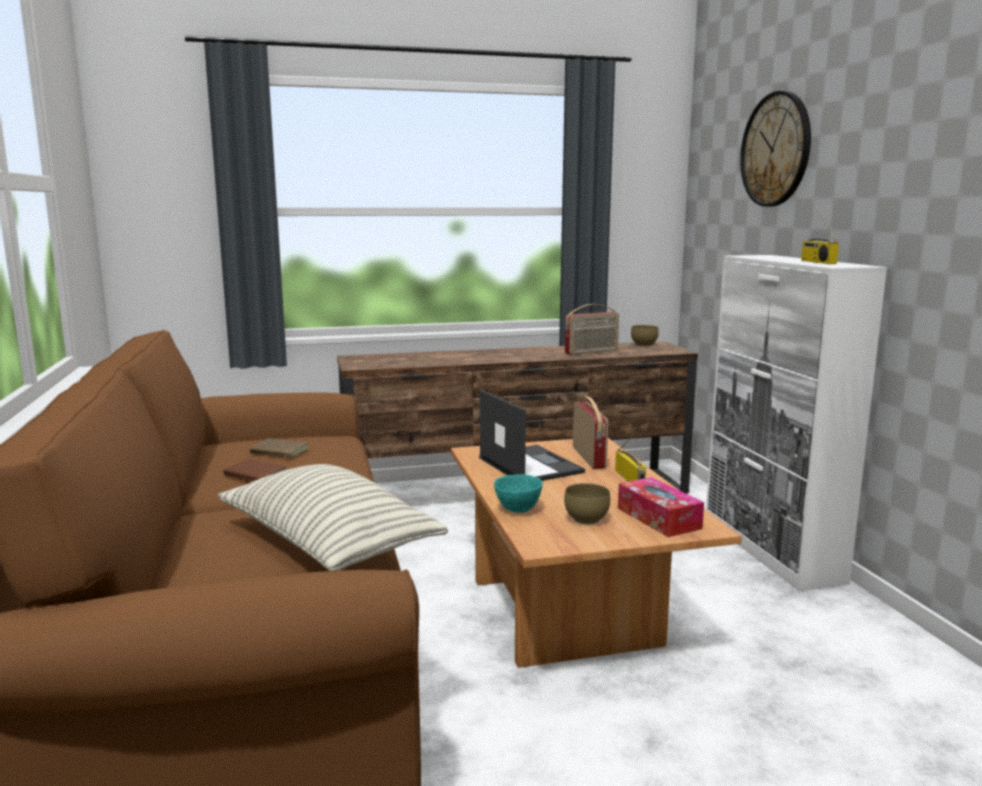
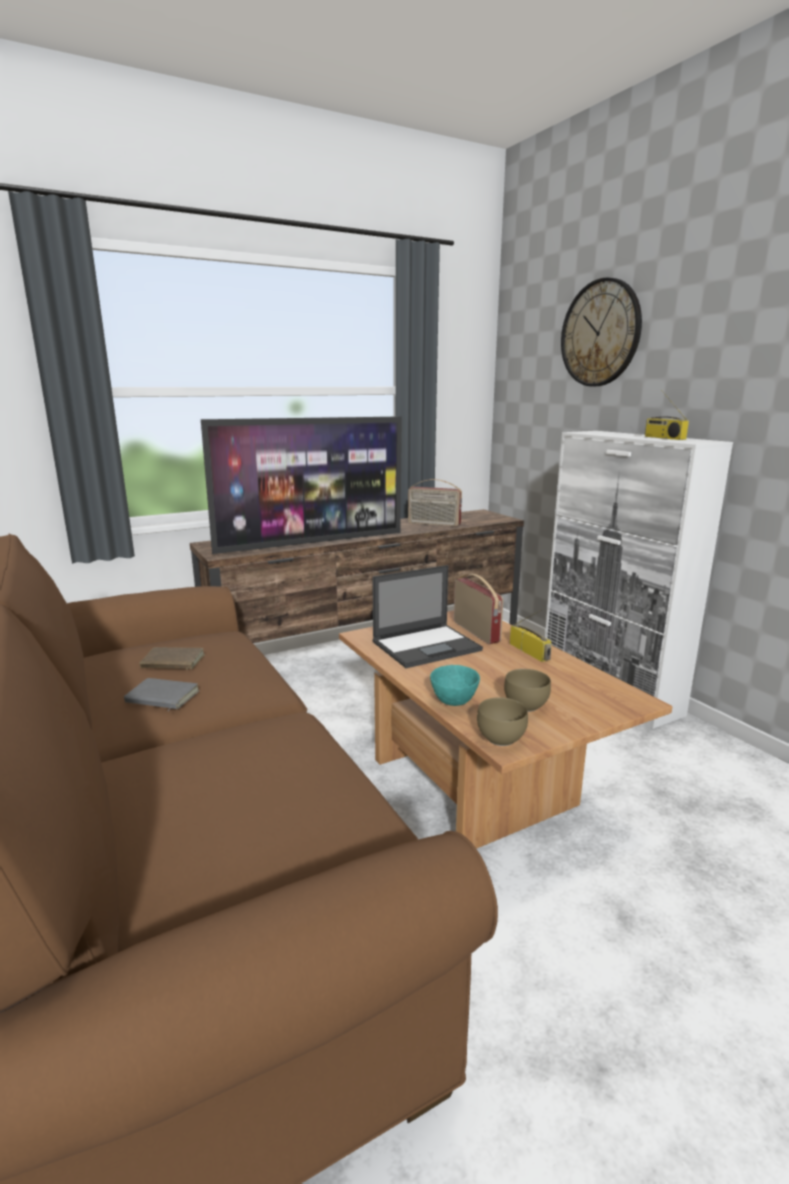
camera: 15 degrees left, 5 degrees up
pillow [218,464,448,571] -> none
brown book [223,459,286,482] -> grey book [124,678,200,711]
laptop [479,390,585,481] -> laptop turned 105 degrees clockwise [372,565,483,668]
radio [565,304,619,355] -> radio turned 60 degrees clockwise [408,479,462,527]
tissue box [618,477,704,537] -> none
brown bowl [631,325,659,346] -> brown bowl moved to [477,697,528,746]
none -> television [201,416,402,554]

